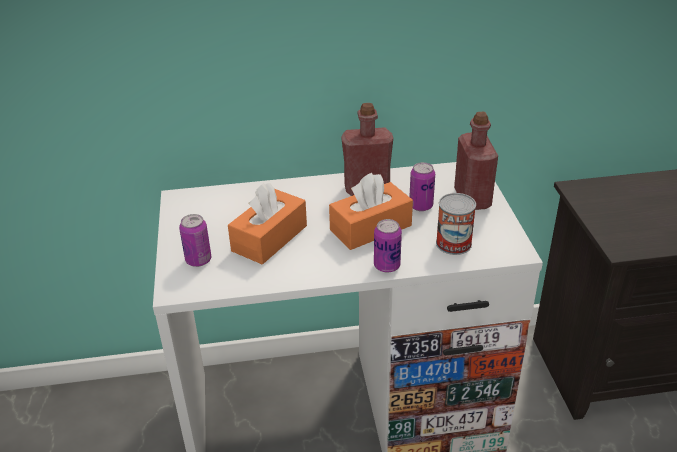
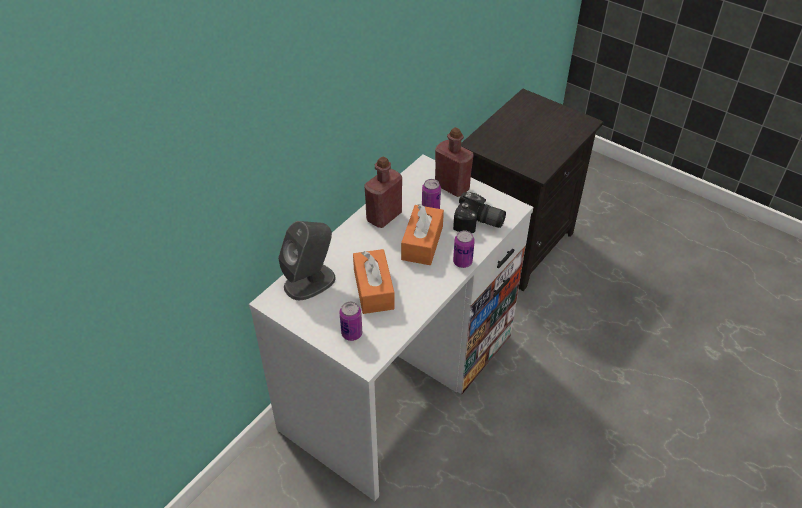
camera: 45 degrees left, 10 degrees up
can [436,193,476,255] -> camera [453,192,506,233]
none -> grey speaker [278,221,336,300]

